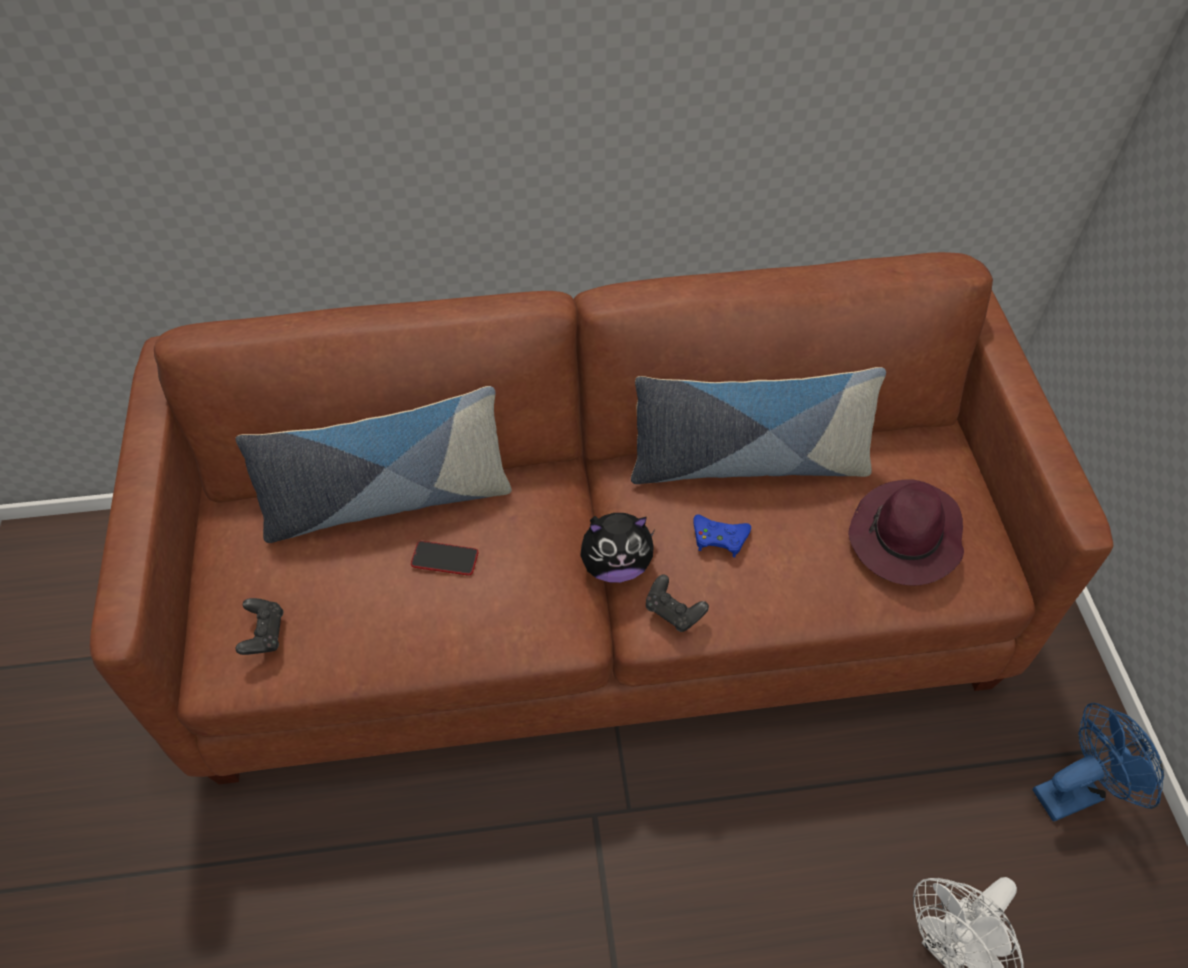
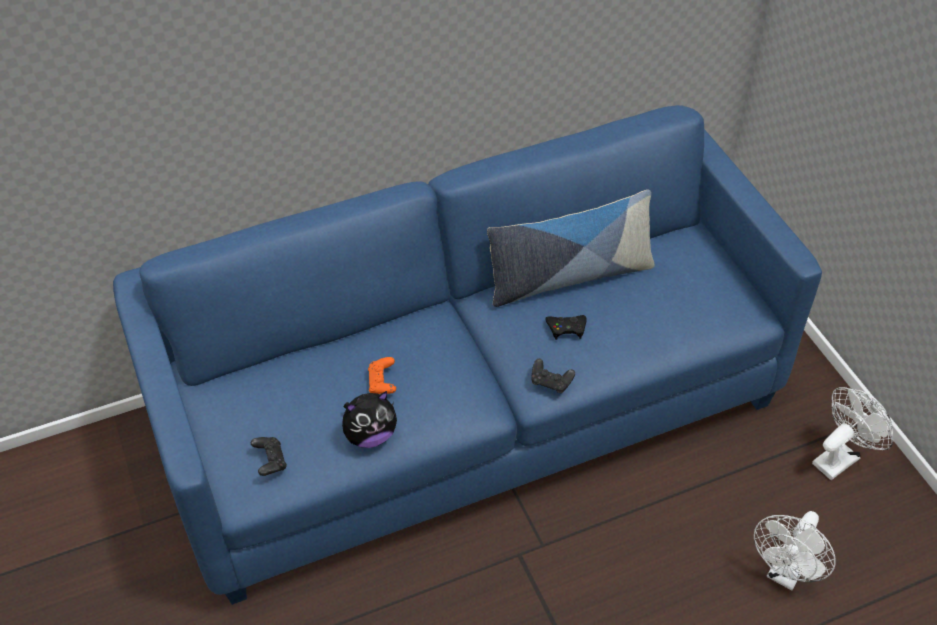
camera: 15 degrees left, 5 degrees down
brown sofa [90,252,1113,784] -> blue sofa [113,105,822,605]
pillow [236,386,512,543] -> none
phone [411,541,478,576] -> orange game controller [368,357,396,394]
plush toy [580,513,655,583] -> plush toy moved to [342,391,397,448]
blue game controller [693,514,751,557] -> black game controller [545,315,587,340]
purple hat [849,479,964,586] -> none
blue fan [1032,703,1164,822] -> white fan [812,387,893,480]

